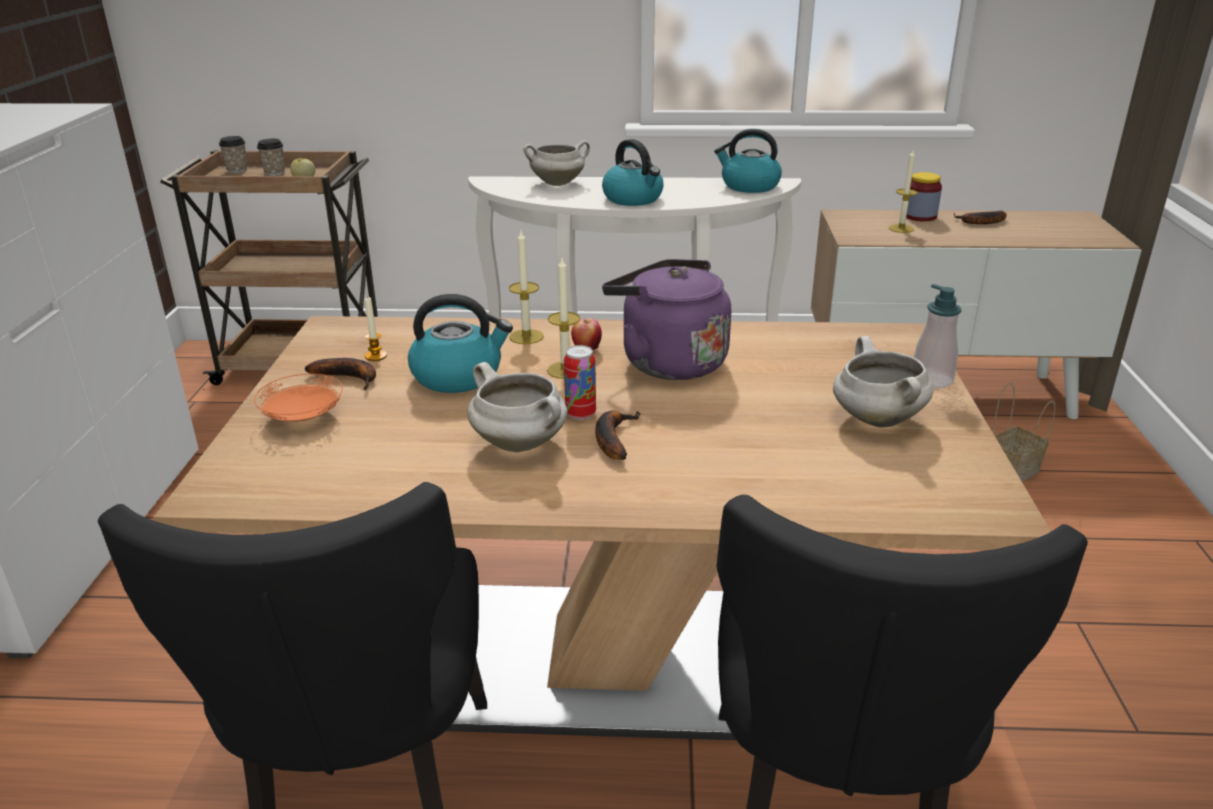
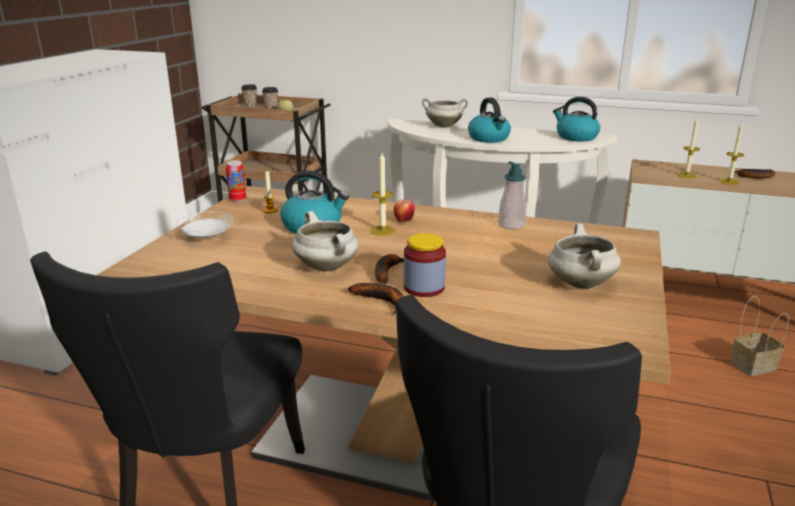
camera: 15 degrees right, 5 degrees down
orange plate [254,374,343,422] -> white plate [176,212,233,238]
banana [305,358,376,390] -> banana moved to [348,283,404,314]
candle [509,231,544,344] -> candle moved to [719,123,744,185]
can [564,345,596,420] -> can moved to [226,160,246,202]
purple kettle [602,259,731,380] -> none
jar [906,172,942,222] -> jar moved to [404,233,446,297]
soap dispenser [914,284,961,388] -> soap dispenser moved to [498,162,526,229]

